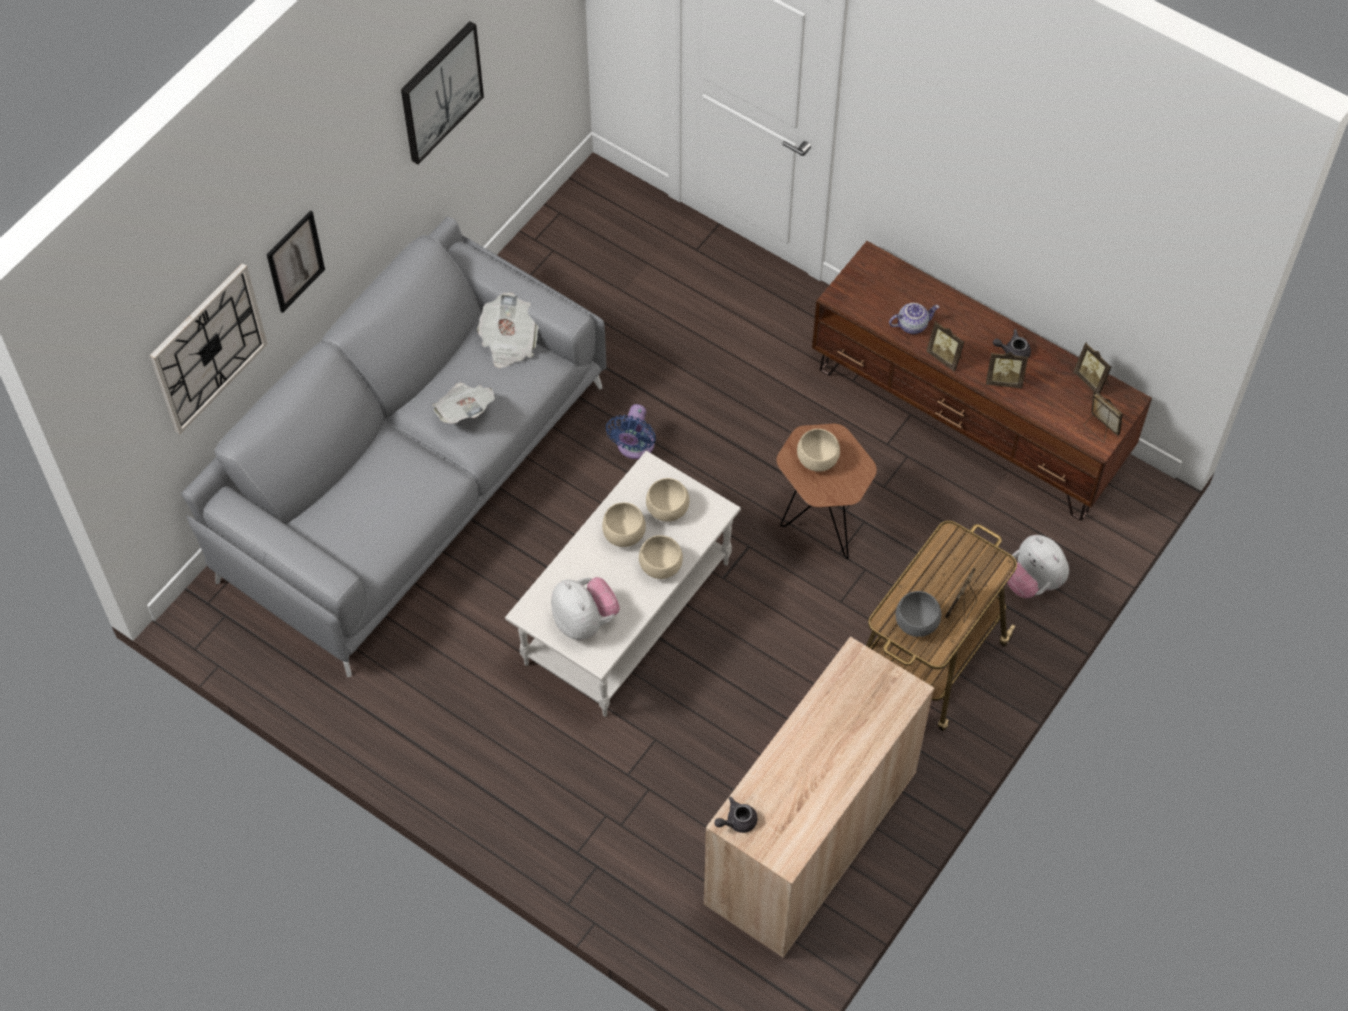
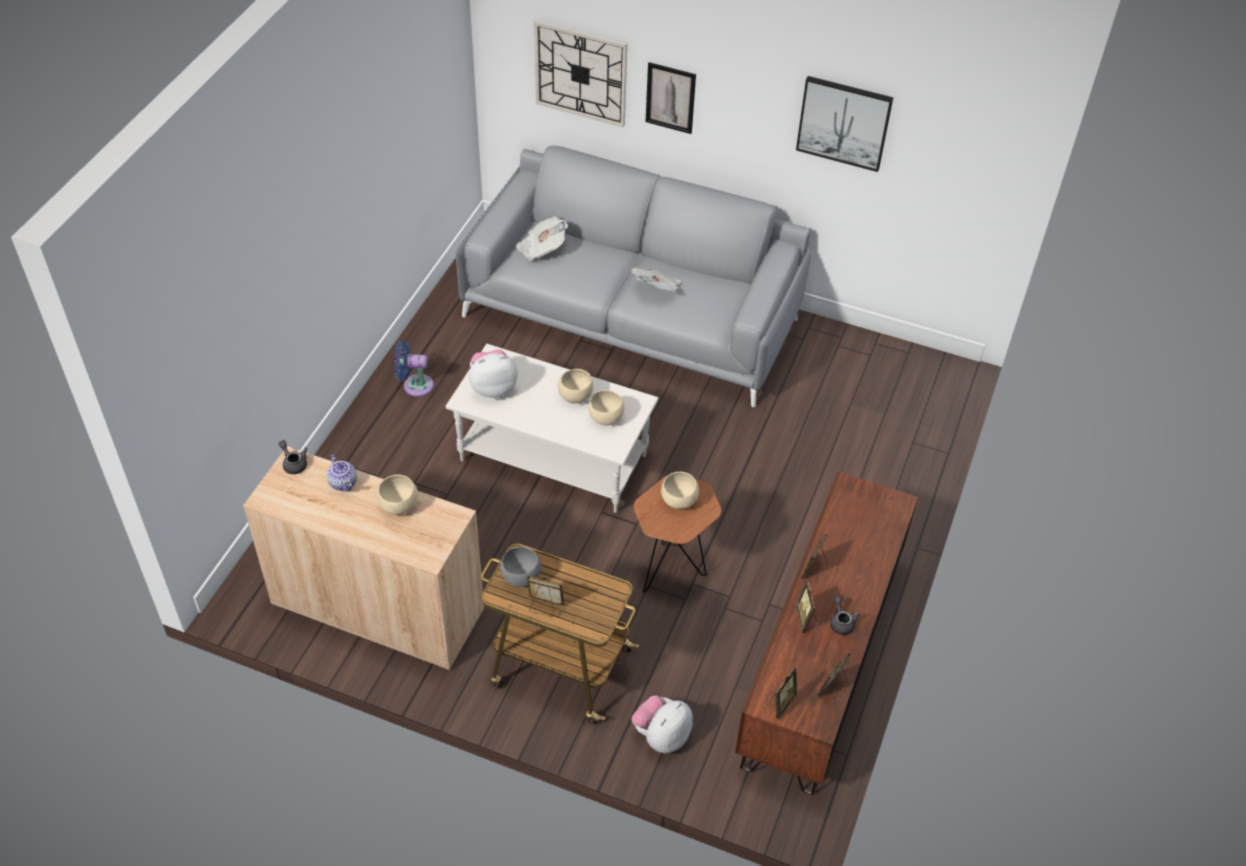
camera: 75 degrees right, 10 degrees down
newspaper [477,292,538,368] -> newspaper moved to [516,216,568,261]
plush toy [551,577,620,640] -> plush toy turned 150 degrees counterclockwise [469,349,518,398]
blue fan [606,404,656,459] -> blue fan moved to [394,341,434,397]
beige bowl [639,535,683,579] -> beige bowl moved to [377,475,418,515]
teapot [889,303,939,334] -> teapot moved to [327,454,357,492]

